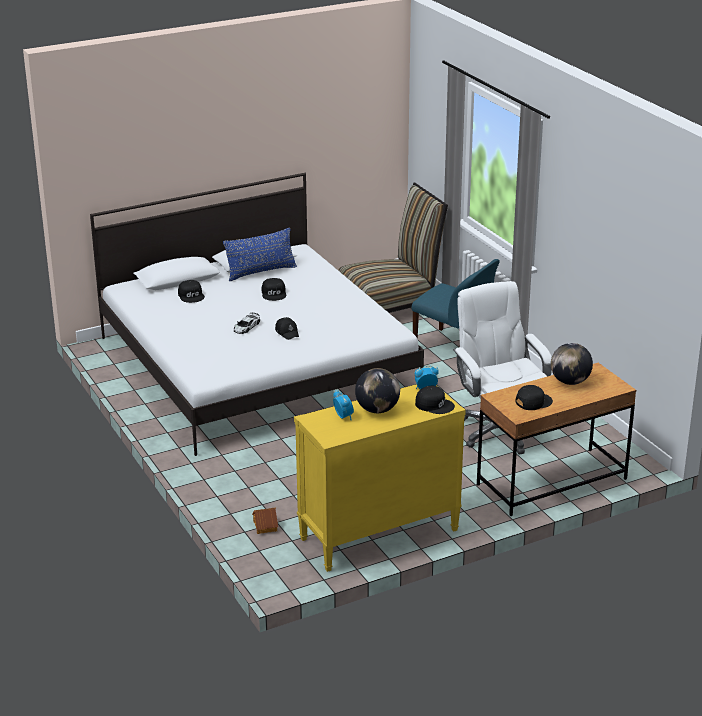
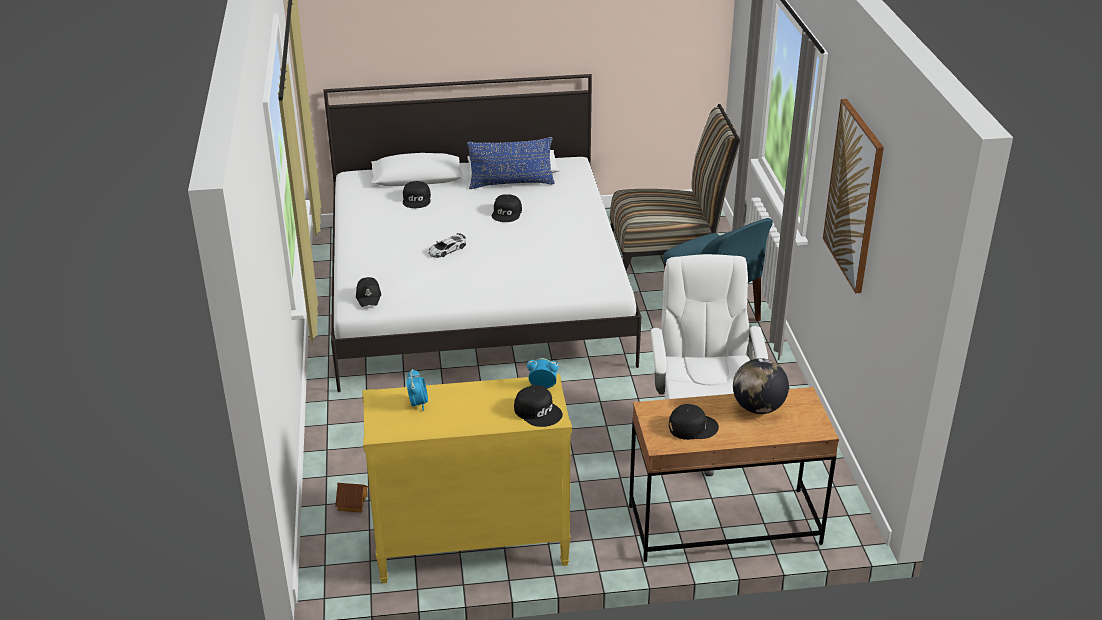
camera: 20 degrees right, 5 degrees up
black cap [275,317,299,340] -> black cap moved to [356,277,381,307]
globe [355,368,400,413] -> none
none -> picture [823,99,884,293]

